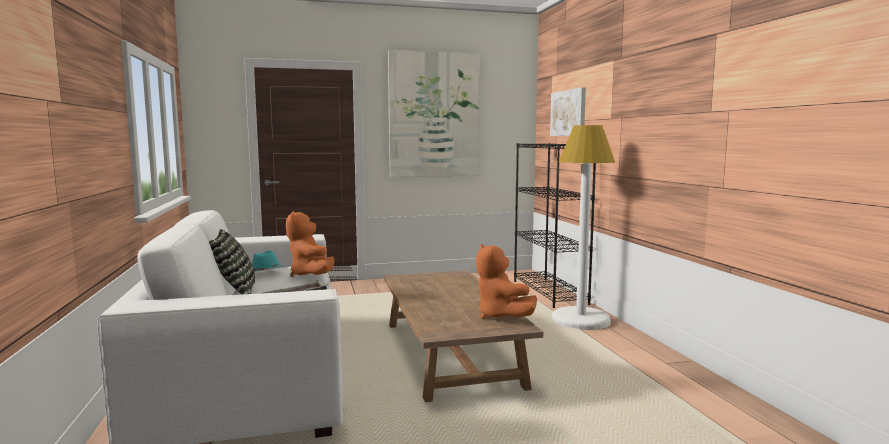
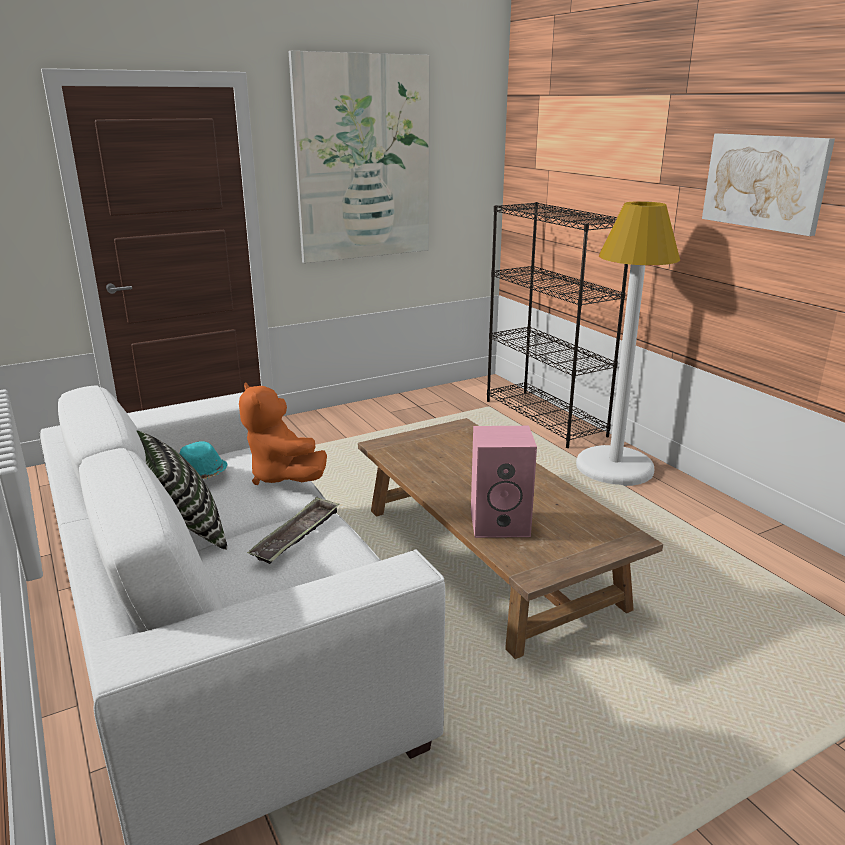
camera: 15 degrees left, 15 degrees up
orange plush toy [476,244,537,319] -> none
picture [550,87,586,136] -> picture moved to [702,133,835,236]
none -> pink speaker [471,426,537,538]

